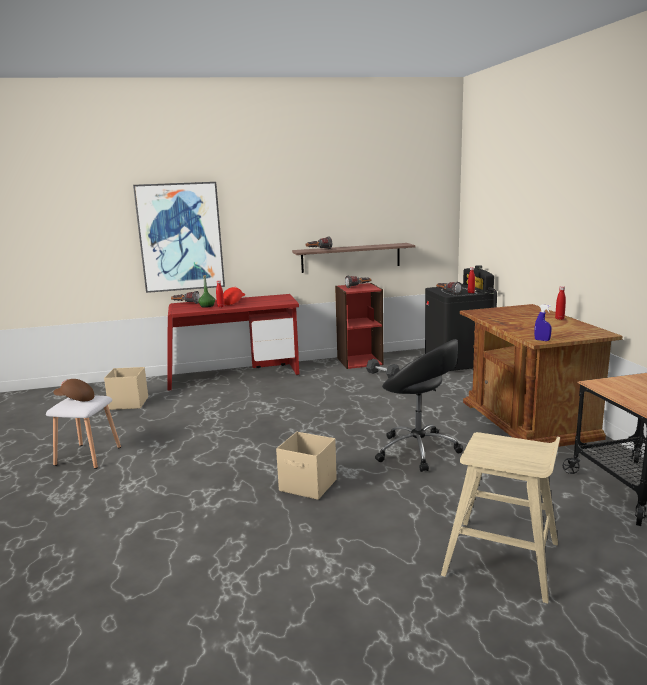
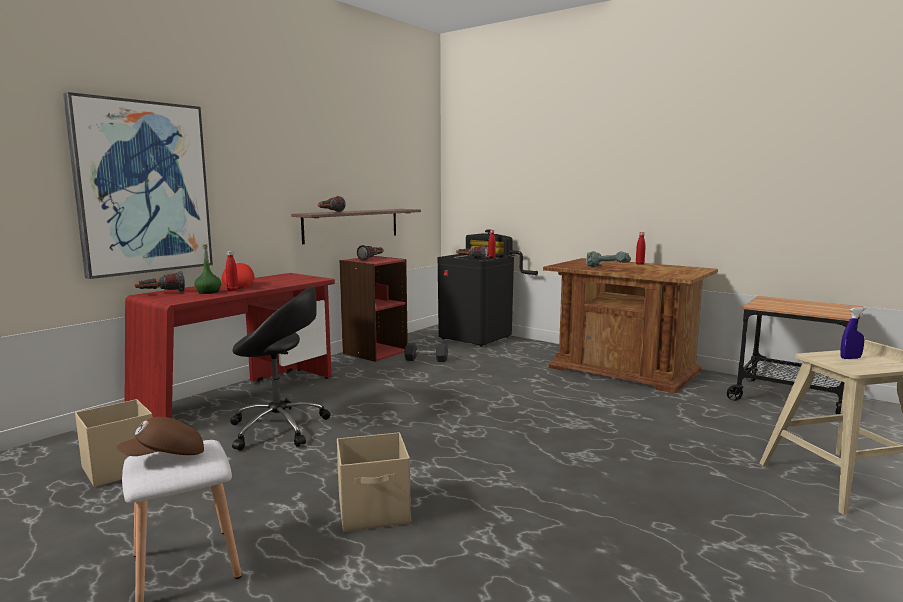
camera: 40 degrees left, 5 degrees down
beige storage box [276,432,337,500] -> beige storage box moved to [337,432,411,532]
black office chair [375,339,463,472] -> black office chair moved to [230,285,330,450]
blue spray bottle [534,305,552,341] -> blue spray bottle moved to [840,307,866,359]
none -> power drill [586,251,631,267]

